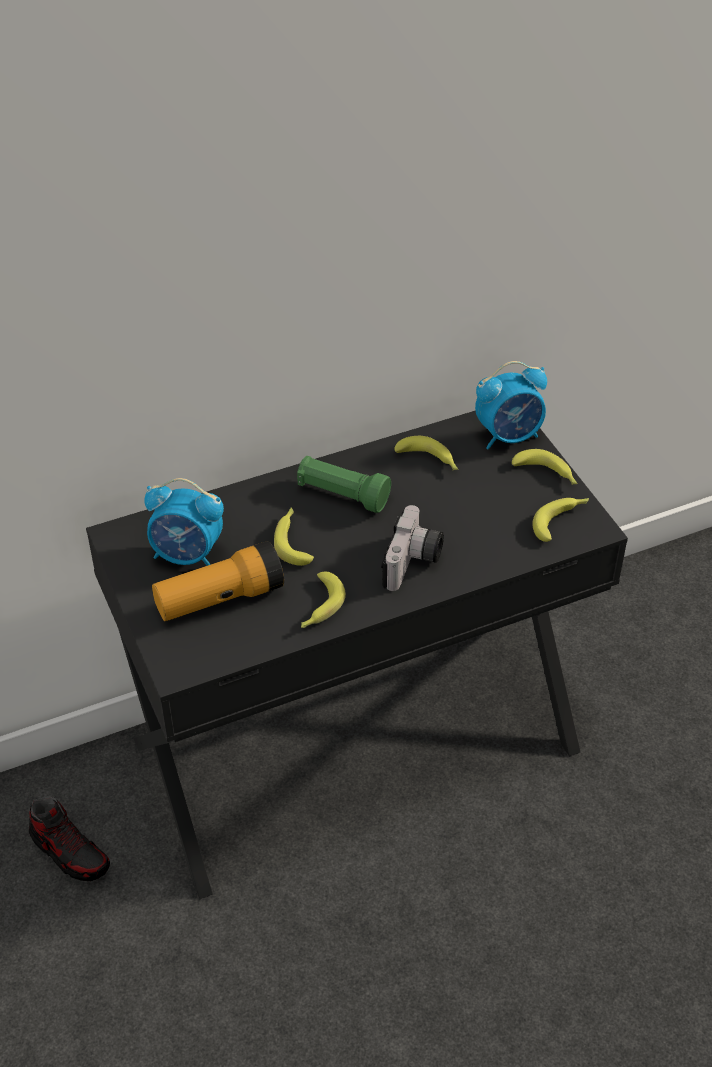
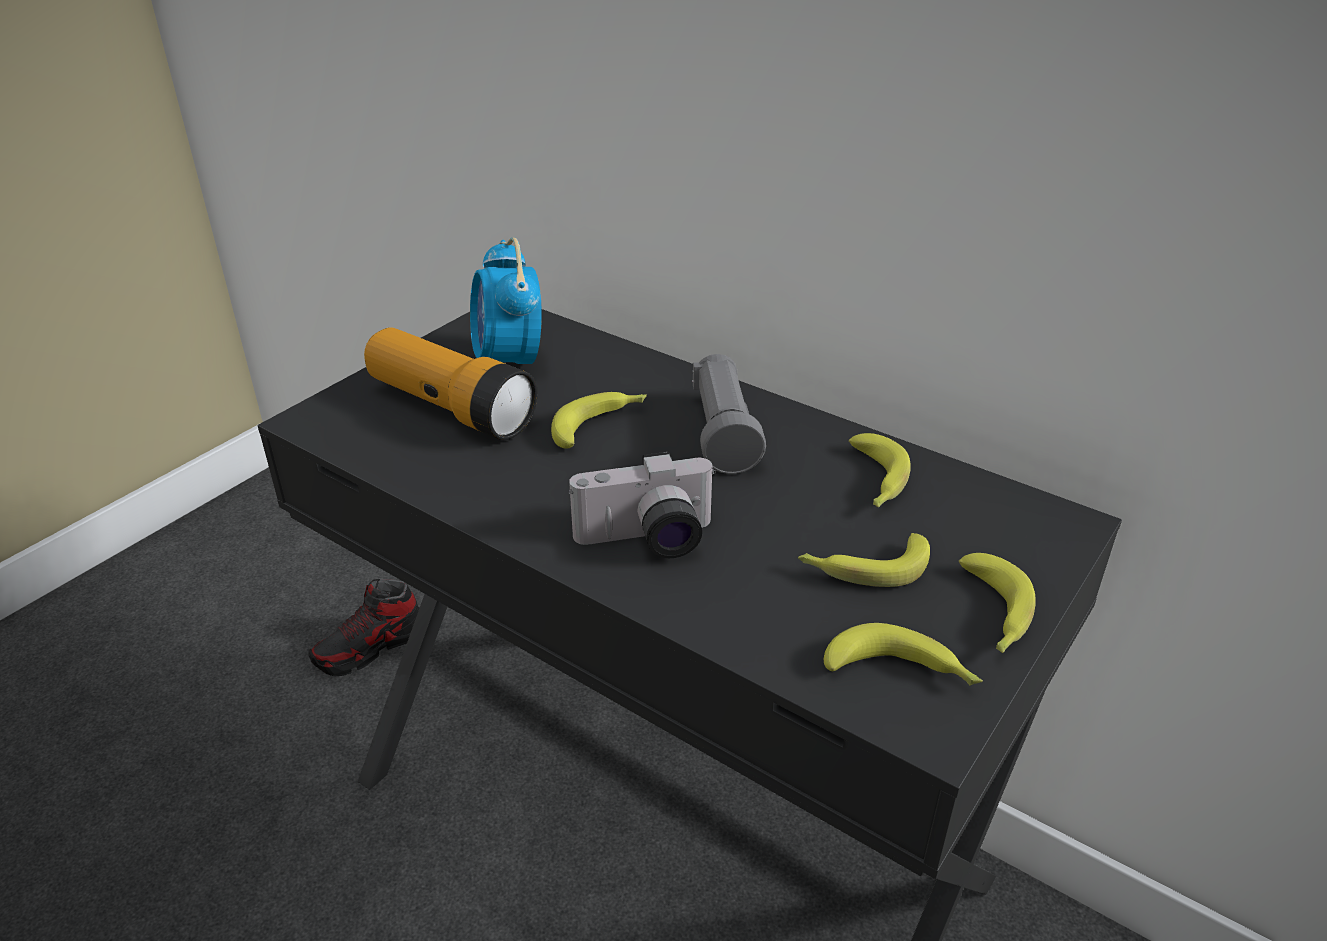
camera: 60 degrees right, 10 degrees down
shoe [29,796,110,881] -> shoe turned 45 degrees clockwise [308,579,419,676]
green flashlight [297,456,391,513] -> grey flashlight [692,354,766,474]
banana [301,572,346,628] -> banana moved to [798,533,930,587]
alarm clock [475,361,547,449] -> none

